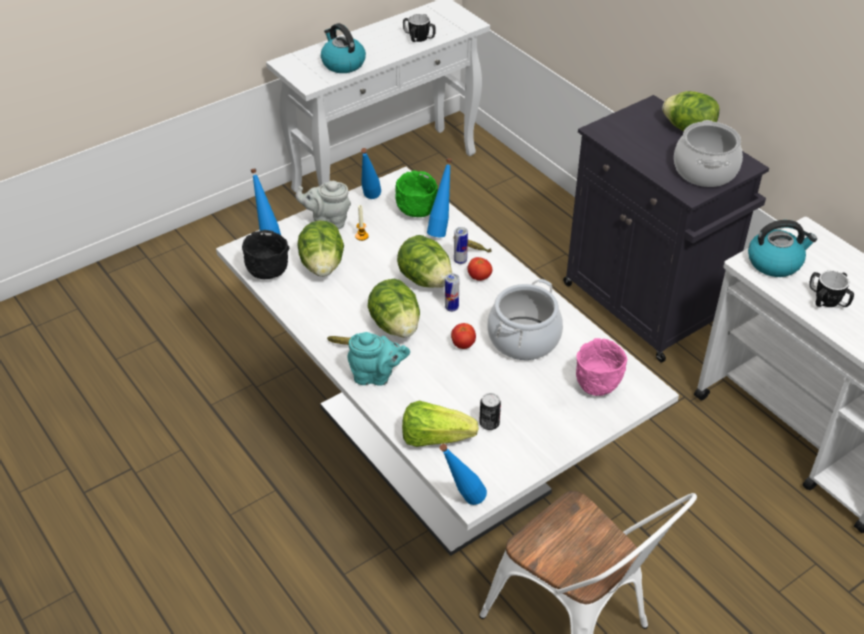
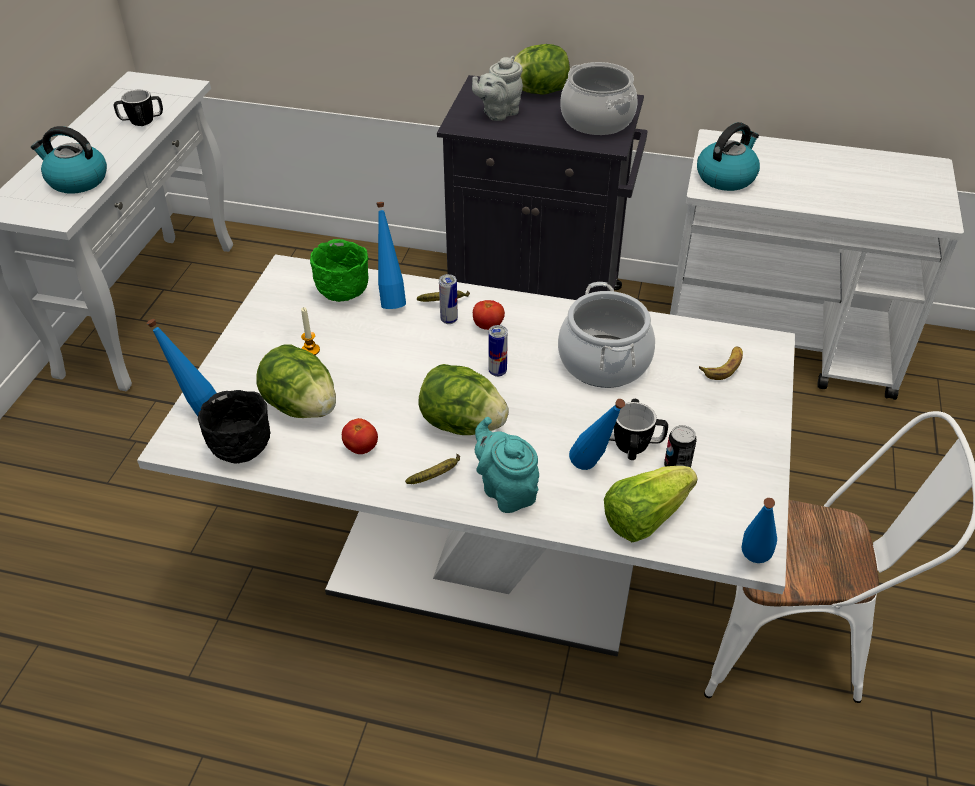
camera: 40 degrees left, 0 degrees up
grey teapot [296,181,351,229] -> grey teapot moved to [472,56,523,121]
turquoise teapot [347,332,410,386] -> turquoise teapot turned 90 degrees counterclockwise [475,417,539,513]
blue bottle [361,148,381,199] -> blue bottle moved to [569,399,625,470]
lettuce [397,235,452,288] -> none
tomato [451,323,476,349] -> tomato moved to [342,418,378,454]
pink bowl [576,338,627,396] -> banana [699,346,743,380]
mug [809,271,854,307] -> mug moved to [609,399,668,460]

